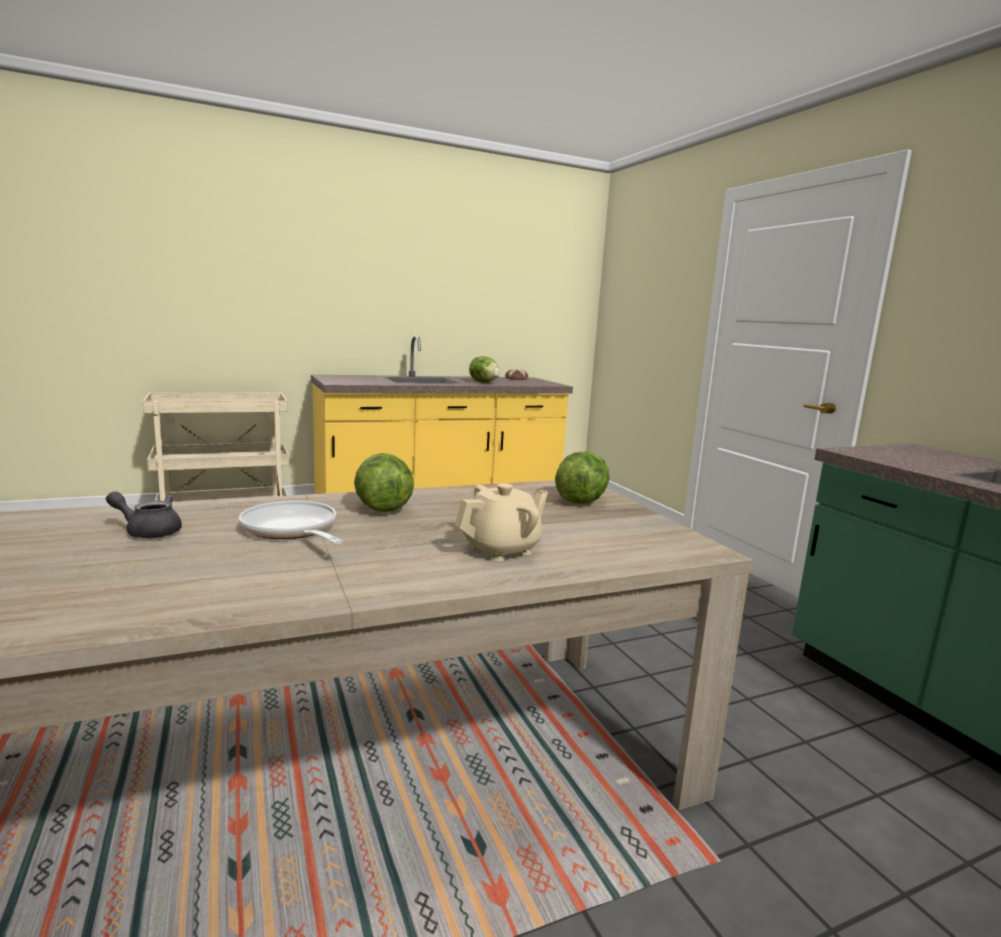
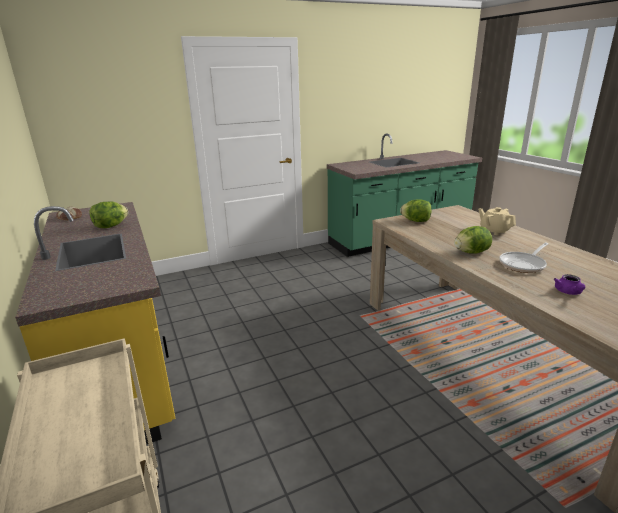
camera: 90 degrees left, 10 degrees up
grey teapot [106,491,182,538] -> purple teapot [554,274,585,295]

